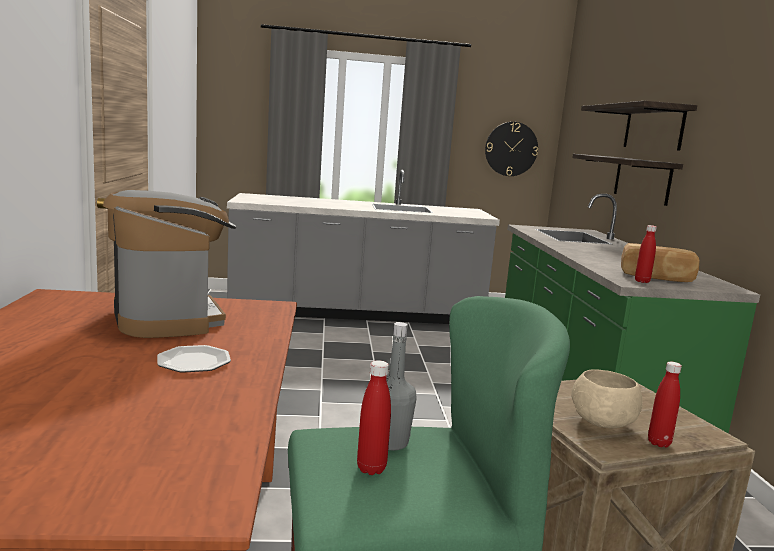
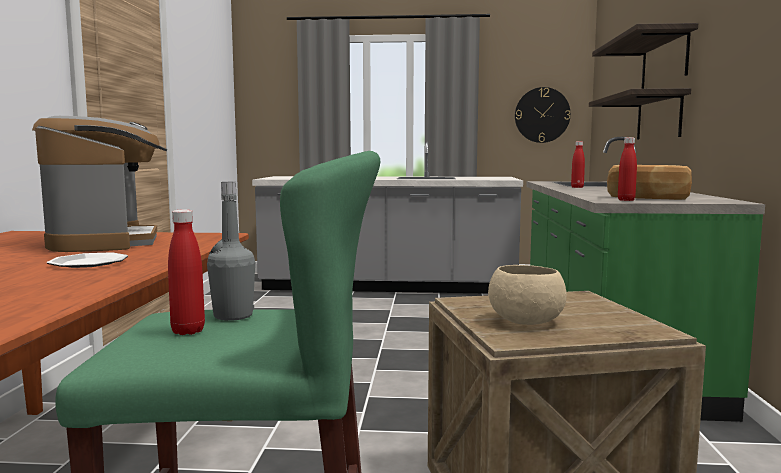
camera: 10 degrees right, 5 degrees down
red bottle [648,362,682,447] -> red bottle moved to [571,141,585,188]

